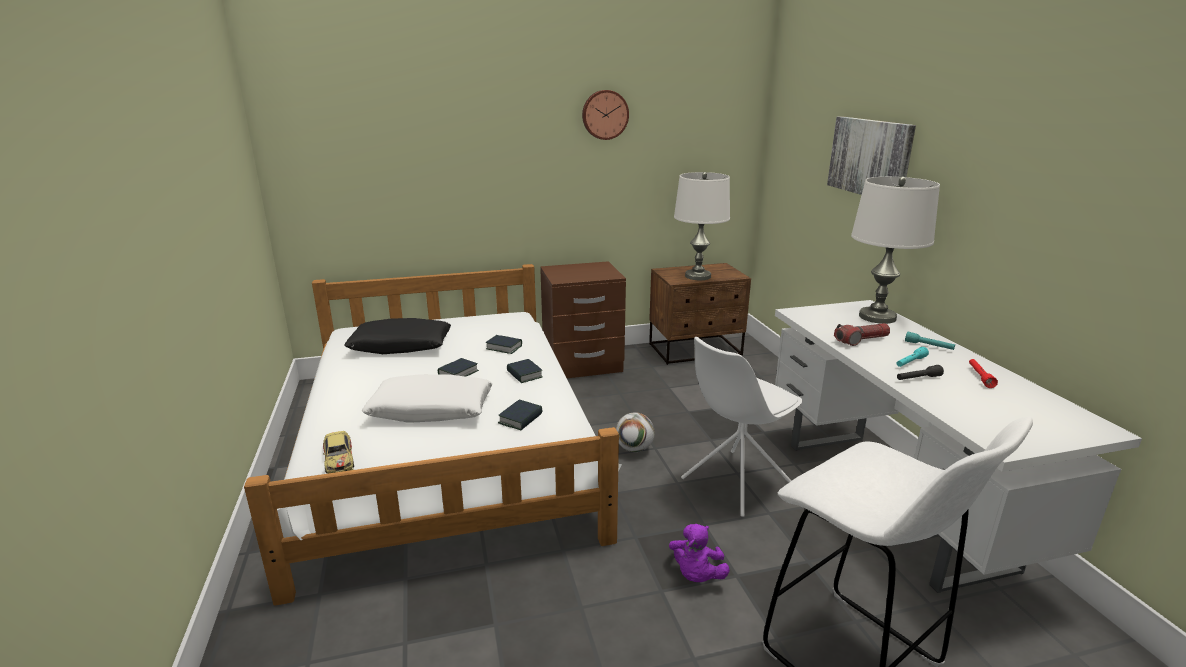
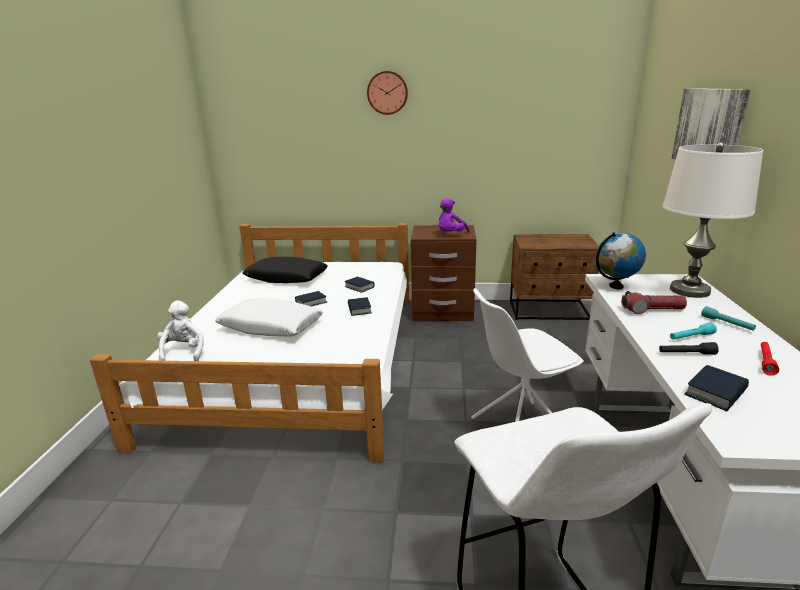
camera: 20 degrees right, 0 degrees up
toy car [323,431,354,473] -> white plush toy [157,300,204,361]
book [498,400,542,430] -> book moved to [684,365,749,411]
wall clock [582,90,629,140] -> wall clock moved to [367,71,408,115]
football [616,412,655,452] -> none
purple plush toy [669,524,730,582] -> purple plush toy moved to [439,198,470,232]
white table lamp [674,172,730,280] -> none
none -> globe [596,232,646,289]

